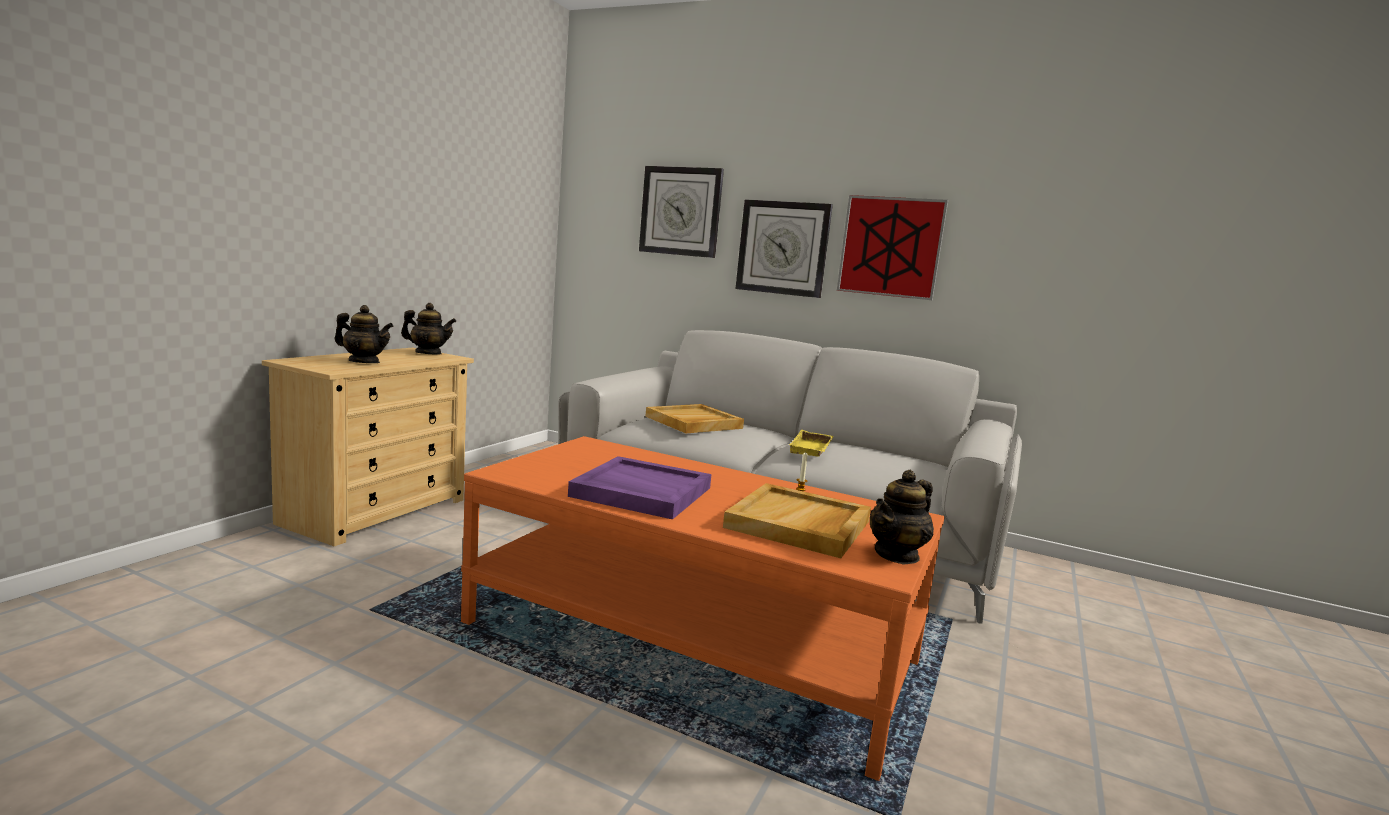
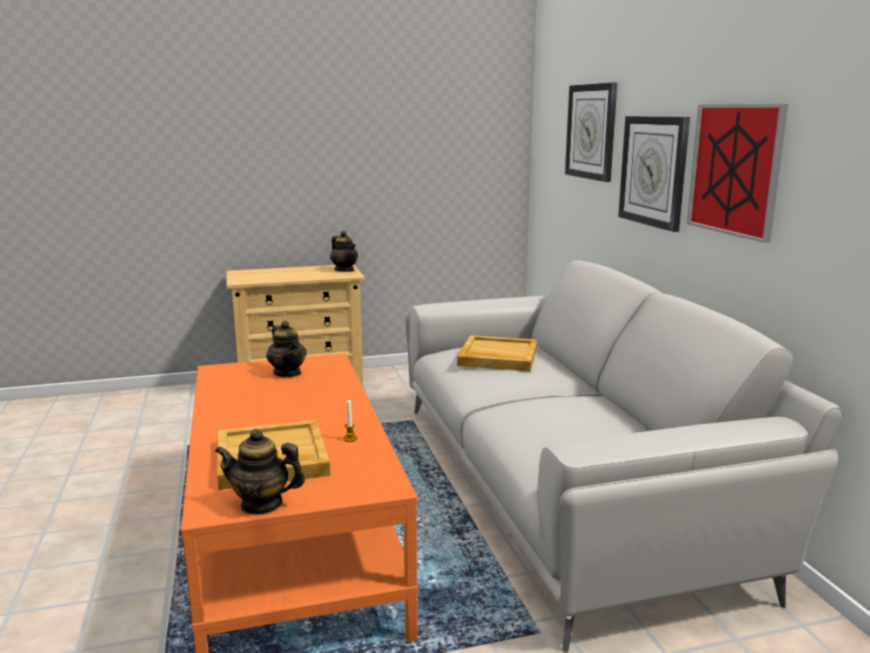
camera: 50 degrees right, 5 degrees up
teapot [334,305,393,363] -> teapot moved to [266,321,307,377]
purple tray [568,456,712,520] -> none
yellow tray [789,430,834,457] -> none

